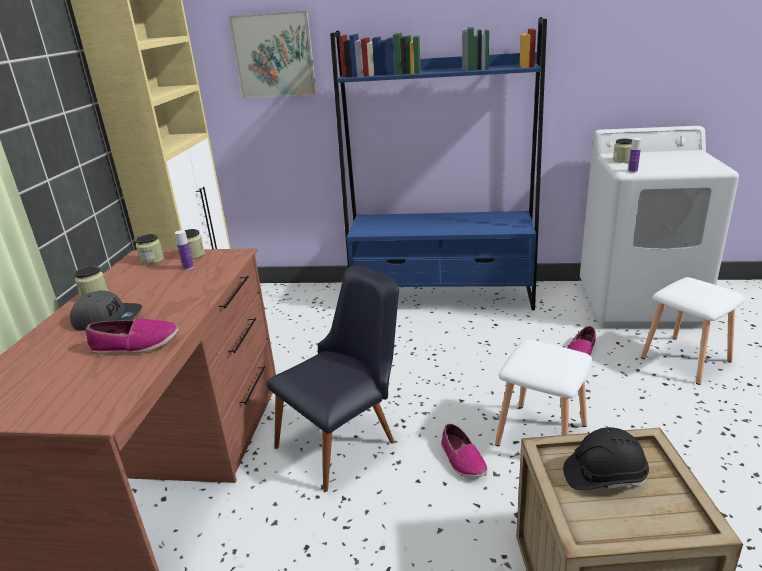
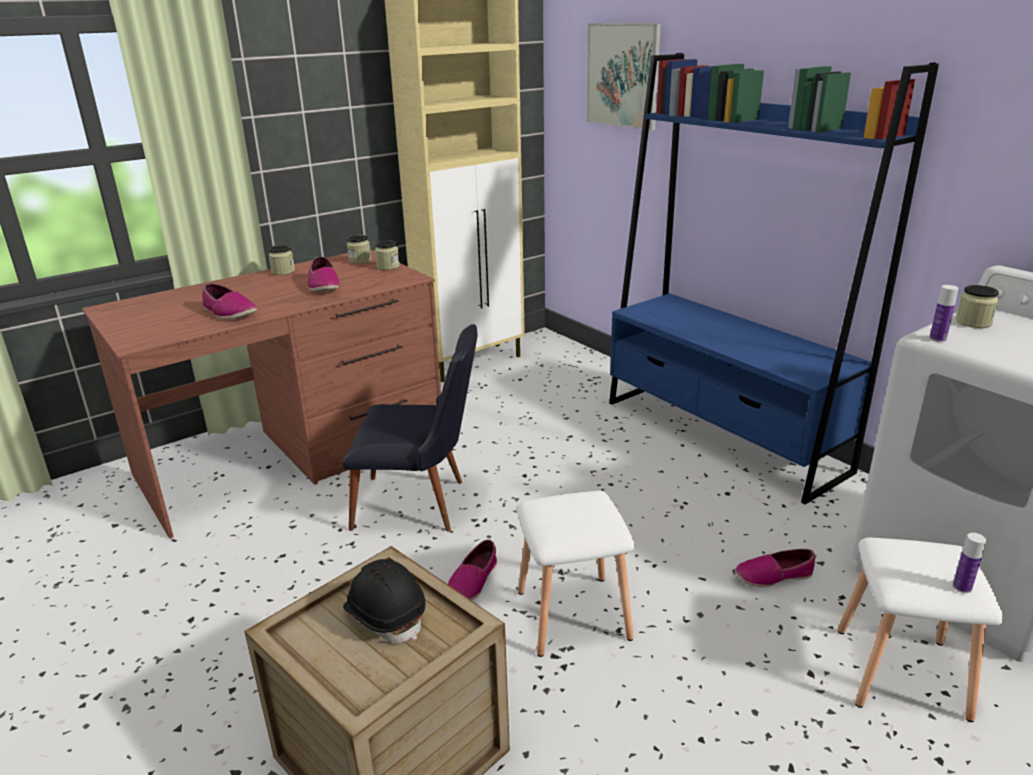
camera: 45 degrees right, 0 degrees up
grey cap [70,290,142,331] -> none
bottle [175,230,194,270] -> bottle moved to [953,533,986,593]
none -> shoe [308,256,340,292]

